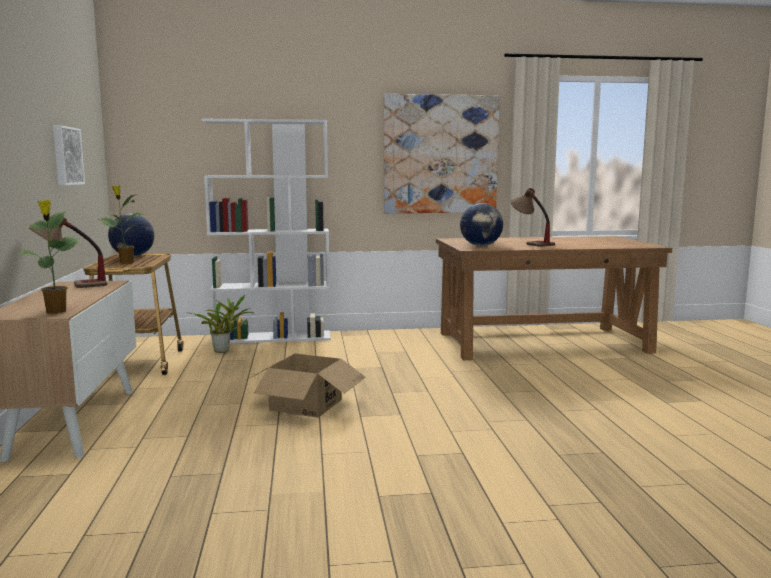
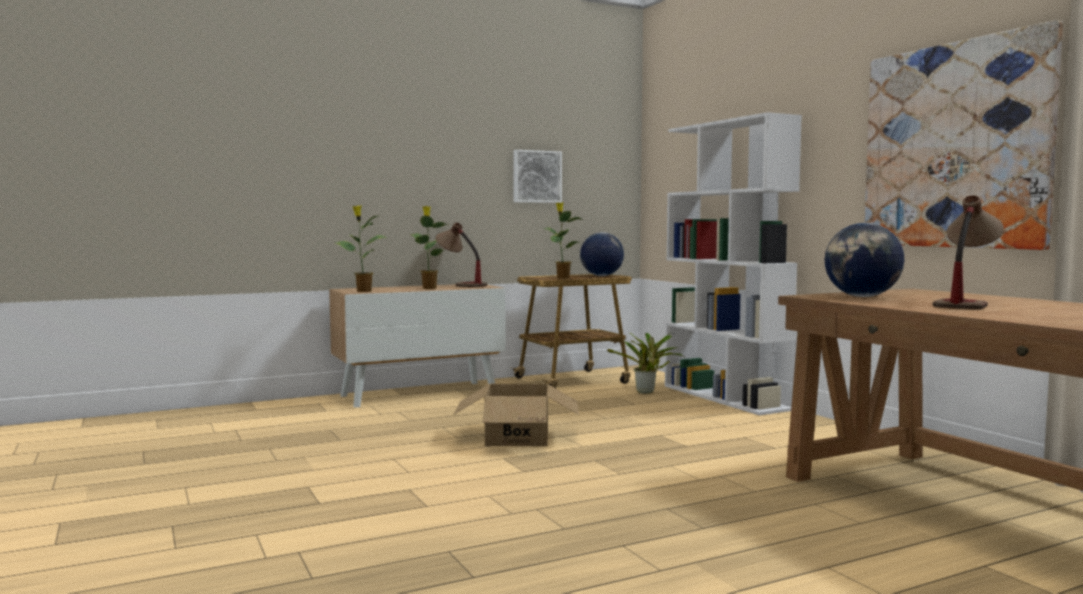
camera: 70 degrees right, 5 degrees down
none -> potted plant [411,206,448,289]

